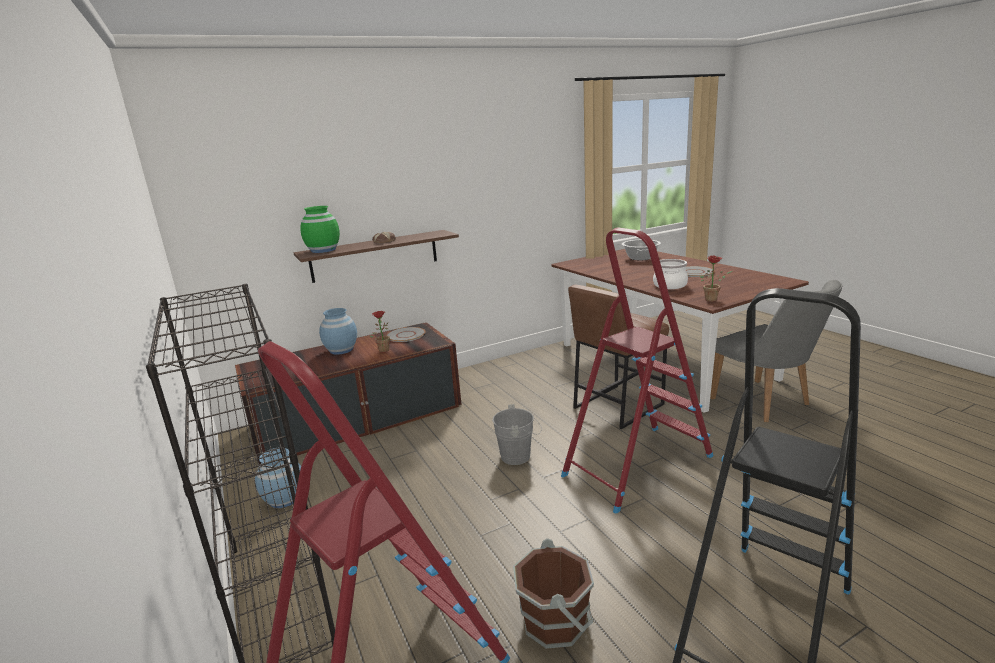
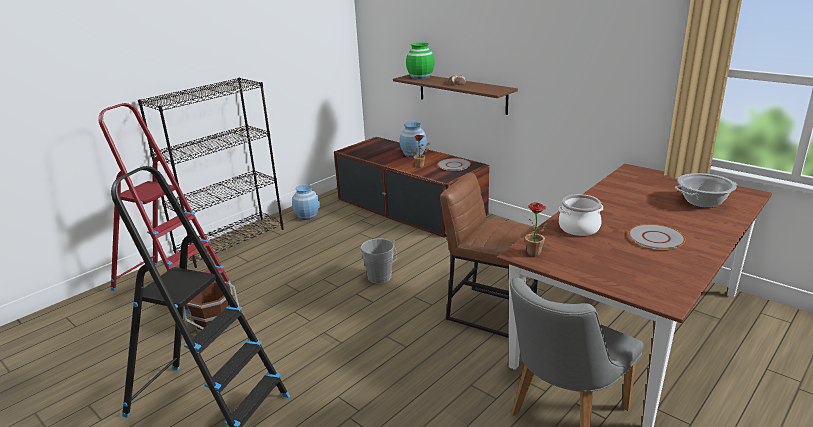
camera: 70 degrees right, 5 degrees up
red step ladder [561,228,714,514] -> none

